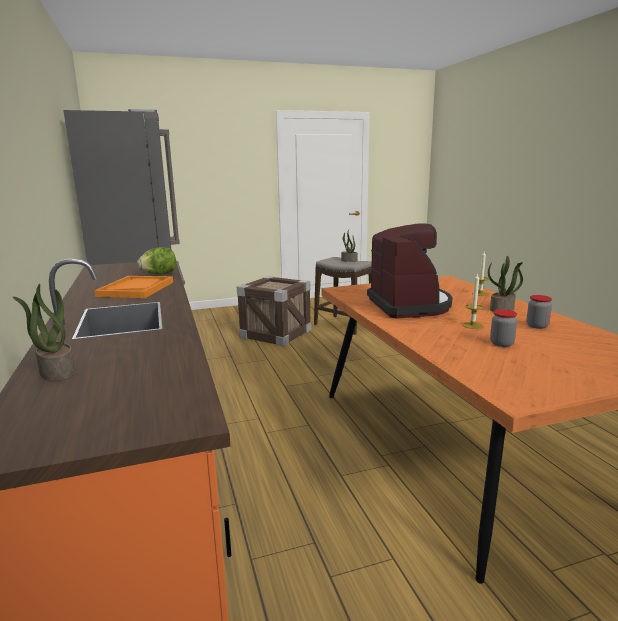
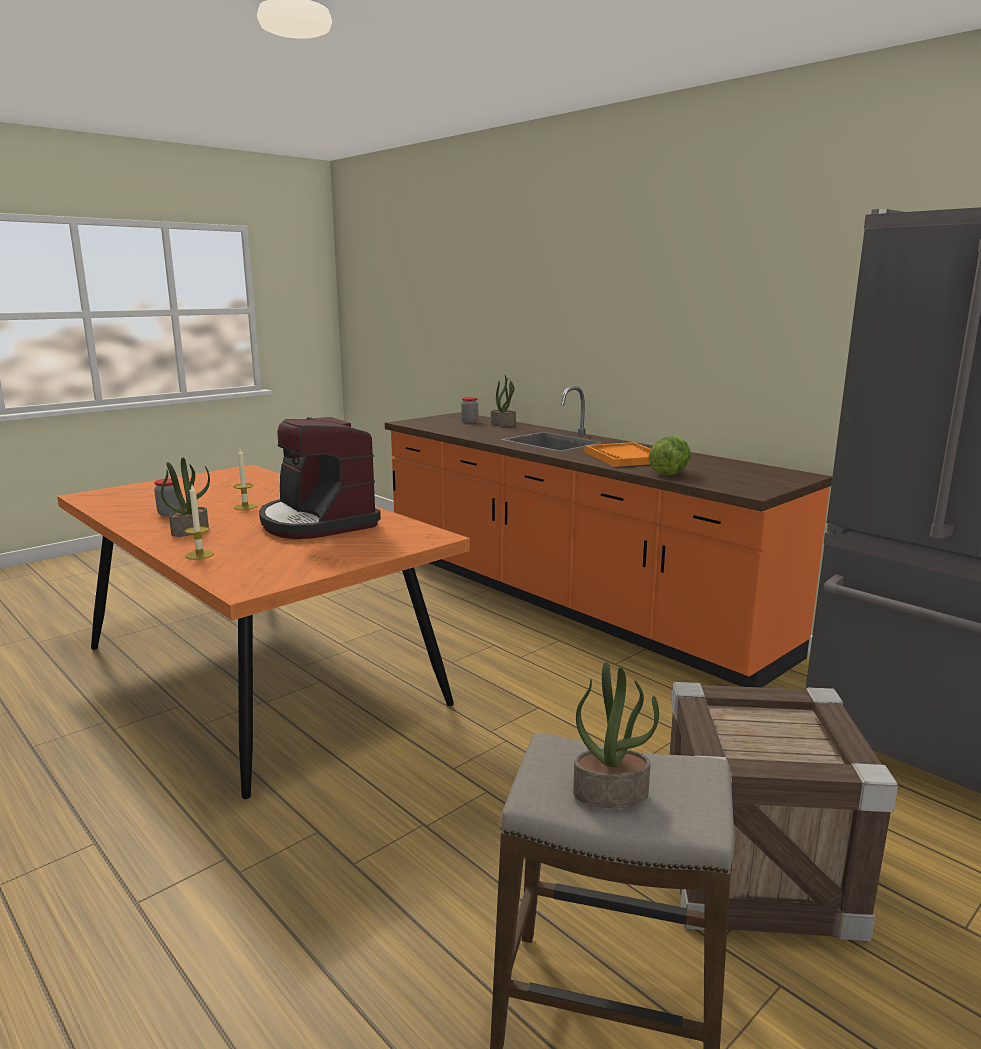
camera: 155 degrees right, 0 degrees up
jar [490,309,517,347] -> jar moved to [461,397,478,423]

